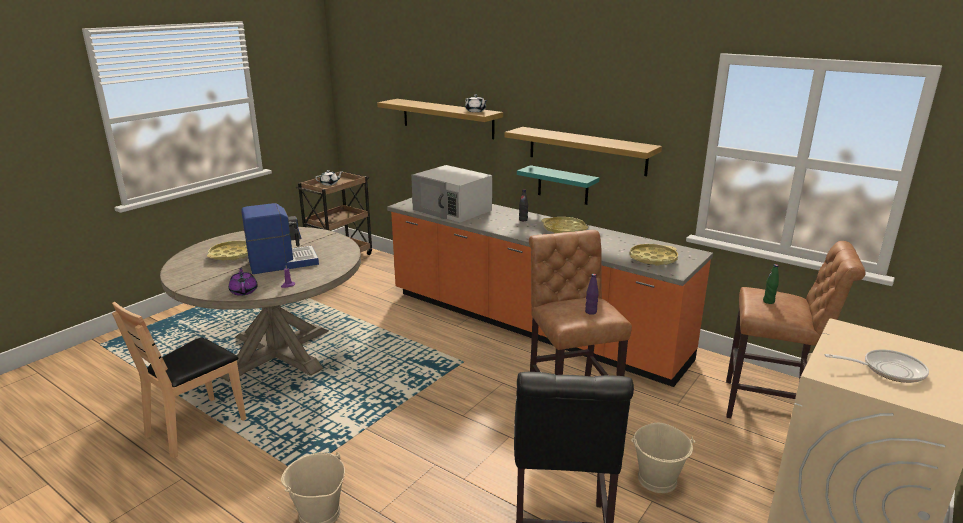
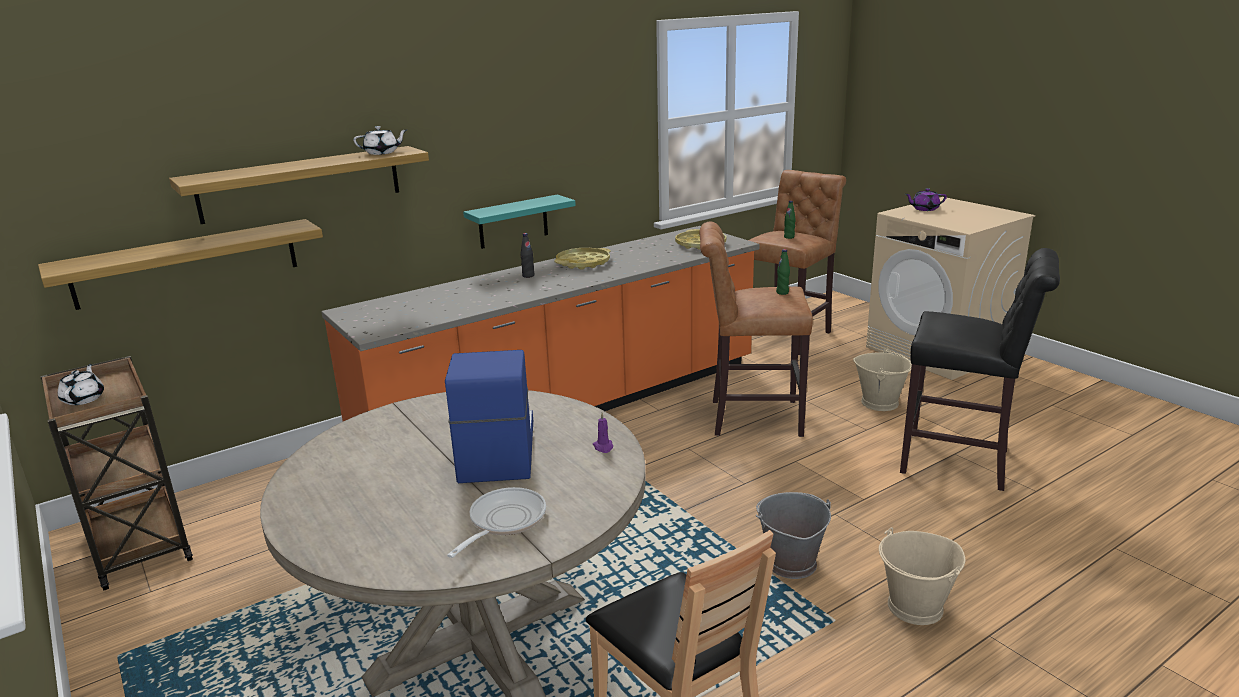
camera: 70 degrees left, 0 degrees up
yellow tray [207,241,248,261] -> none
purple teapot [229,268,258,296] -> purple teapot moved to [905,188,947,211]
white microwave [411,165,492,223] -> none
shelf [505,127,662,176] -> shelf moved to [38,219,323,310]
purple bottle [585,274,599,315] -> green bottle [776,249,790,295]
frying pan [825,349,929,383] -> frying pan moved to [447,487,546,558]
none -> grey bucket [756,492,831,579]

